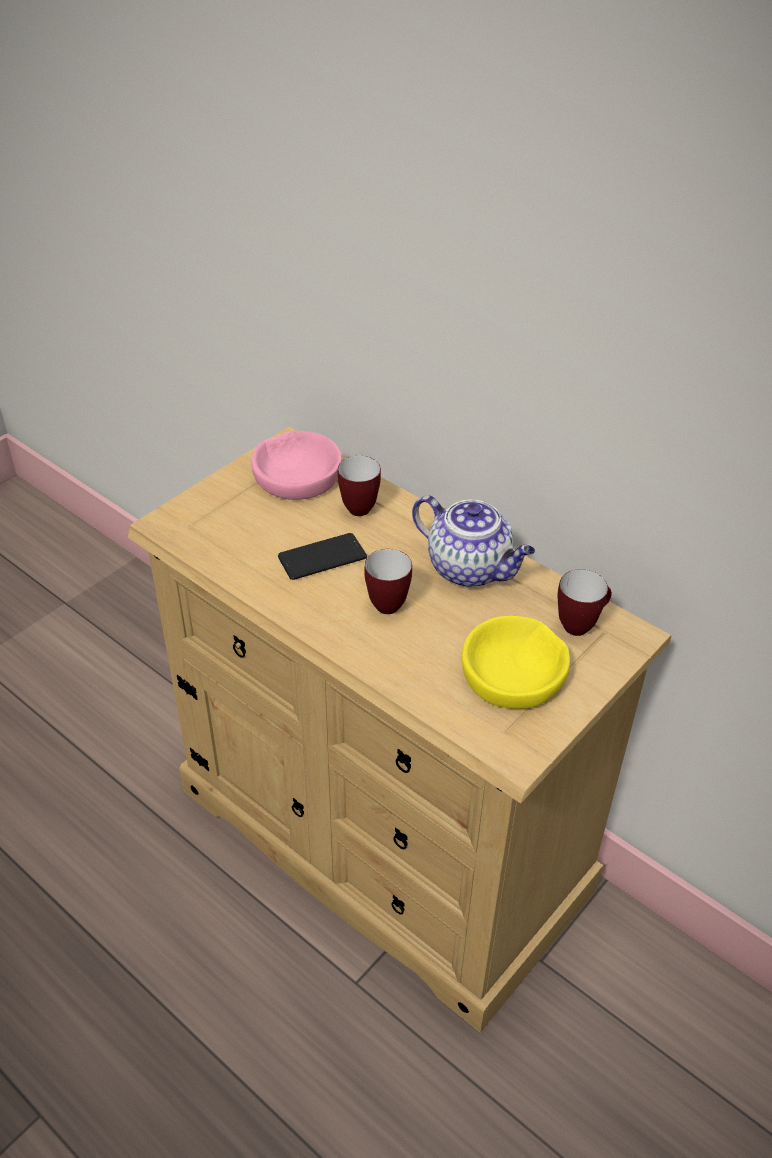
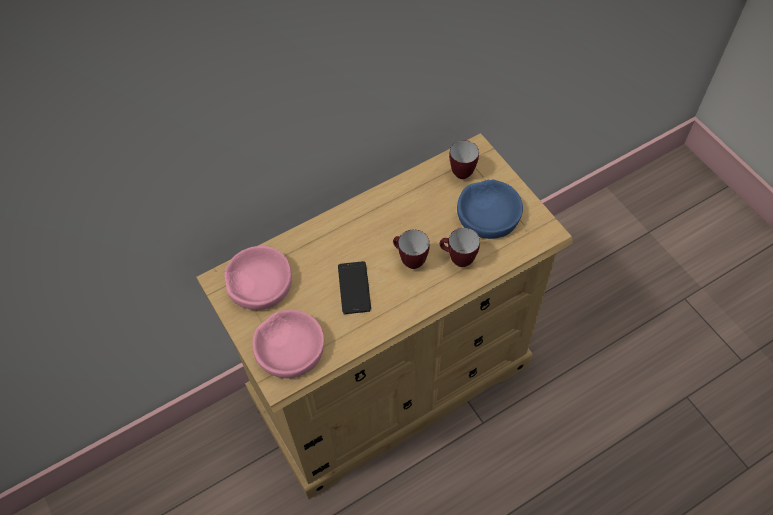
camera: 70 degrees left, 15 degrees up
mug [338,456,381,516] -> mug moved to [440,228,480,267]
teapot [412,495,535,587] -> none
yellow bowl [462,616,570,709] -> blue bowl [457,179,523,239]
none -> pink bowl [252,310,324,378]

